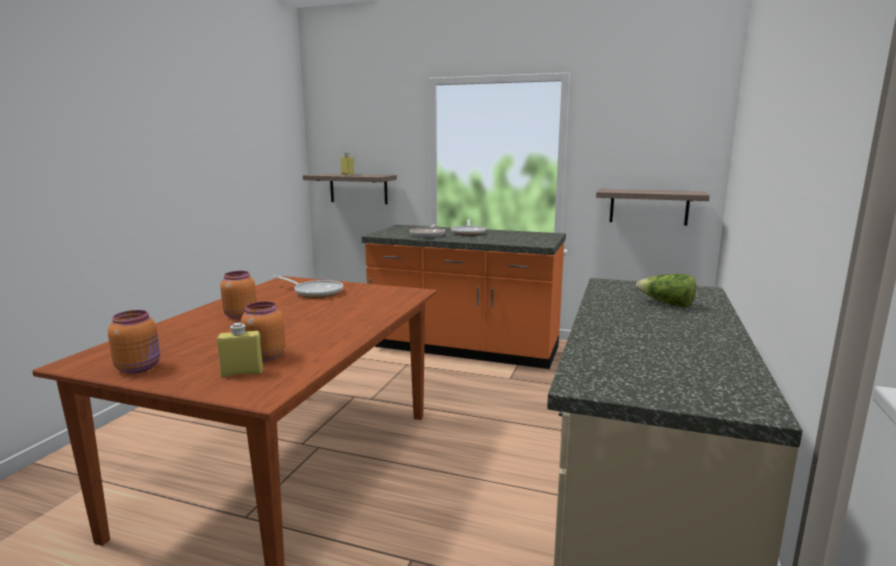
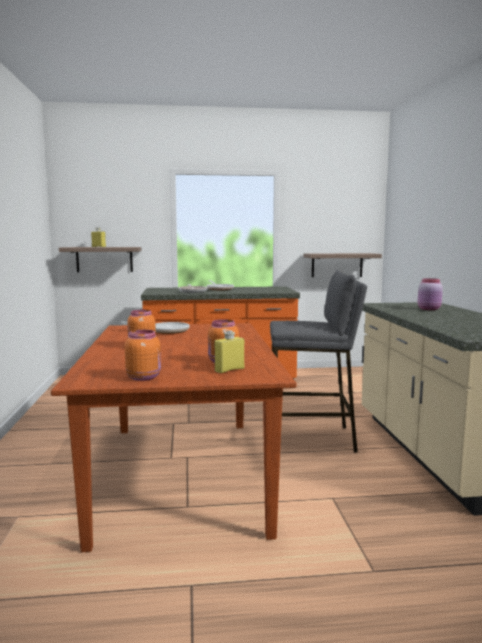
camera: 25 degrees left, 5 degrees down
lettuce [636,274,696,308] -> pink jar [418,278,443,310]
none -> grey stool [270,270,367,453]

